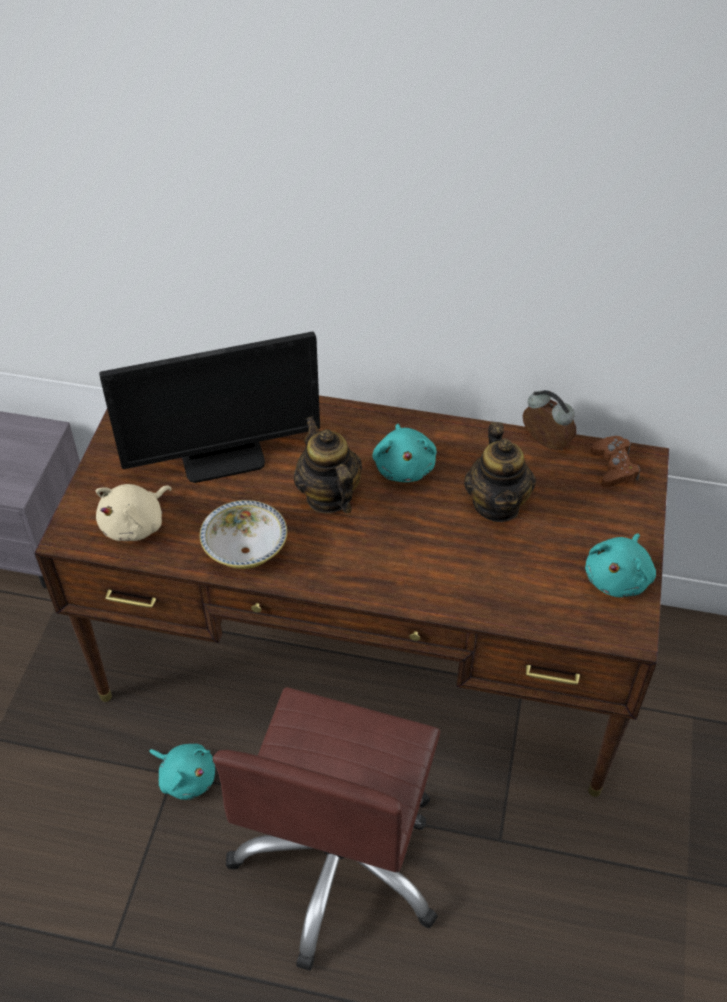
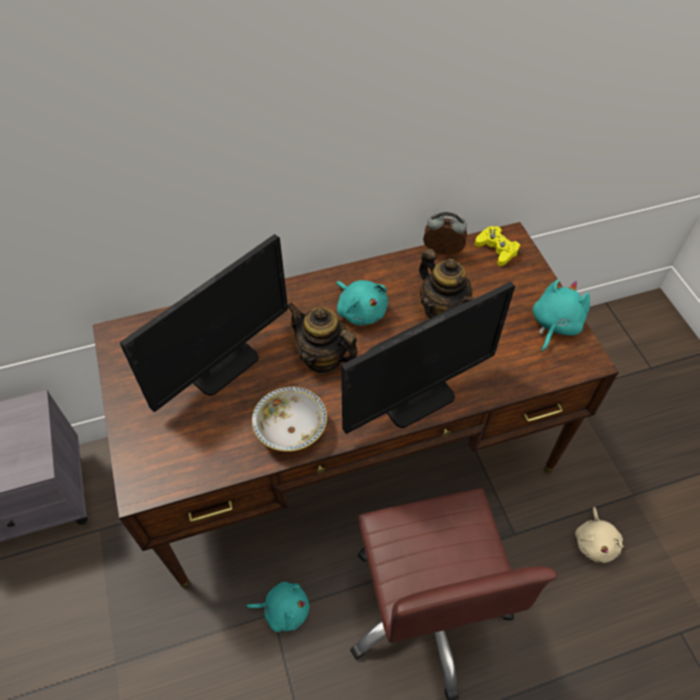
camera: 30 degrees left, 5 degrees up
beige plush toy [96,484,171,541] -> beige plush toy moved to [575,507,624,563]
turquoise plush toy [585,534,656,597] -> turquoise plush toy turned 150 degrees counterclockwise [533,279,590,352]
brown game controller [591,436,640,487] -> yellow game controller [475,226,520,266]
none -> monitor [341,281,515,434]

